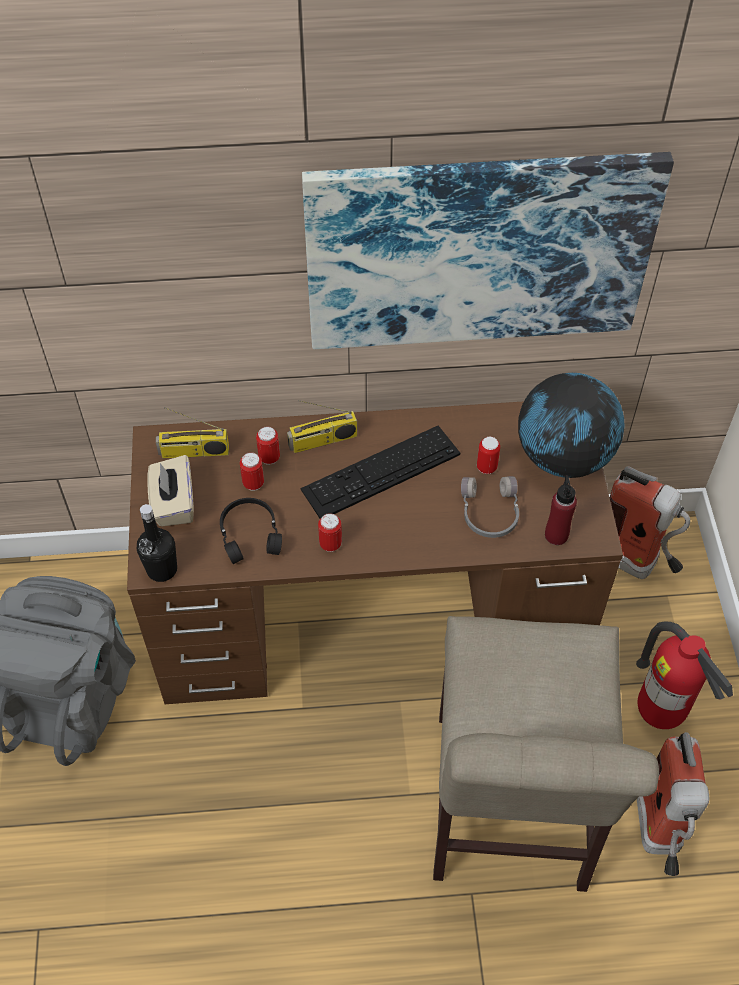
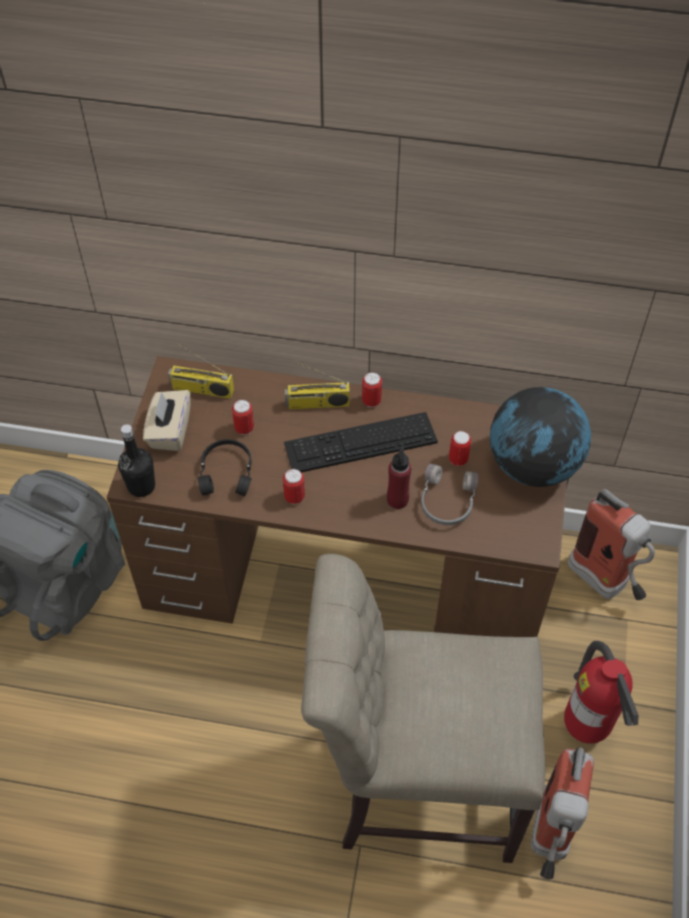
camera: 15 degrees right, 0 degrees up
can [256,426,280,465] -> can moved to [362,372,382,407]
picture [302,152,674,349] -> none
beige chair [433,616,659,892] -> beige chair turned 75 degrees clockwise [301,554,545,863]
red bottle [545,475,577,545] -> red bottle moved to [387,444,411,509]

